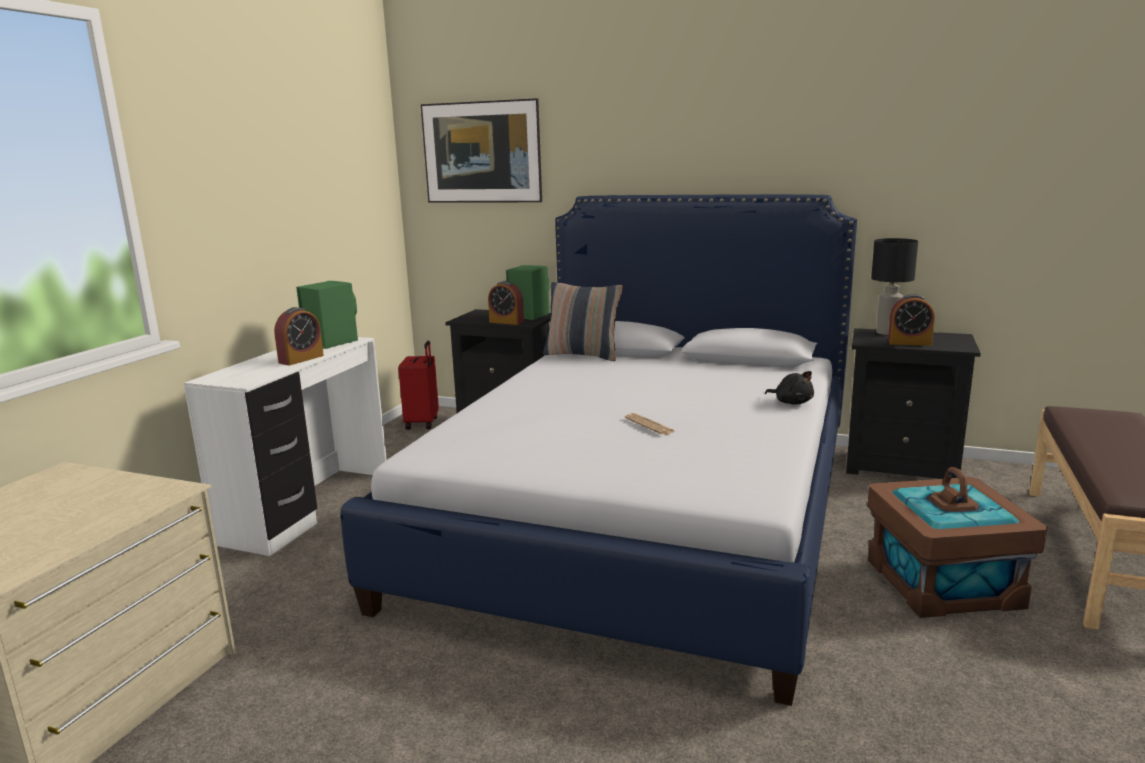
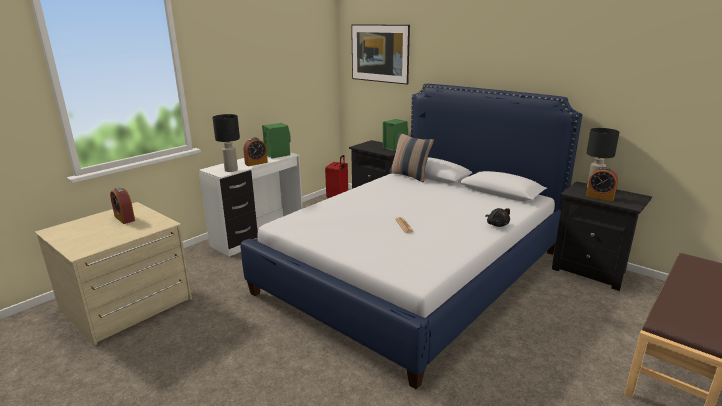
camera: 20 degrees right, 5 degrees up
alarm clock [488,281,524,325] -> alarm clock moved to [110,187,135,224]
brown storage box [867,467,1047,618] -> none
none -> black table lamp [212,114,240,172]

